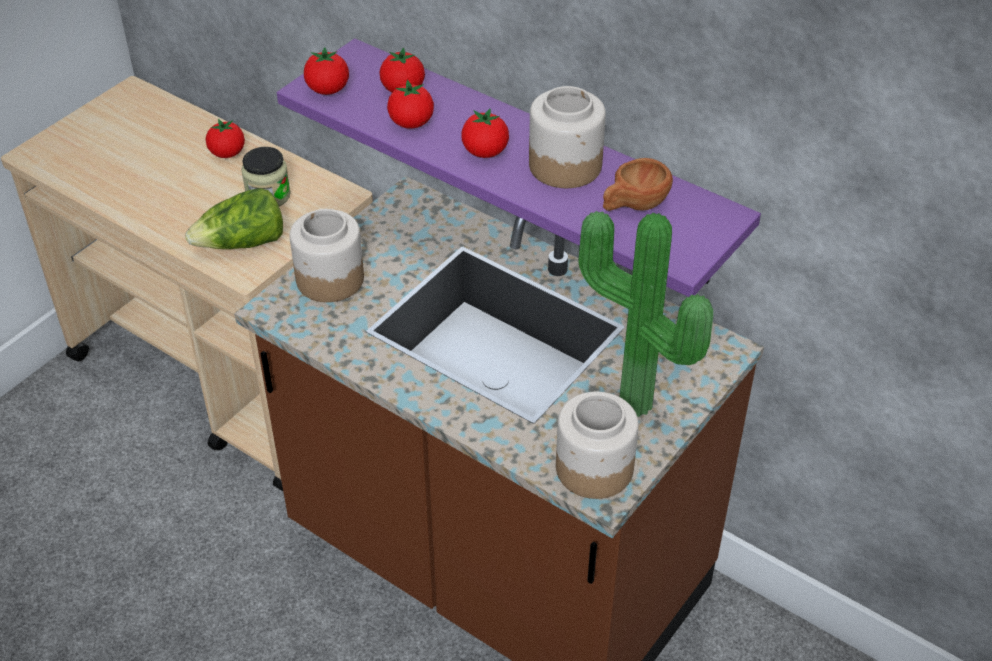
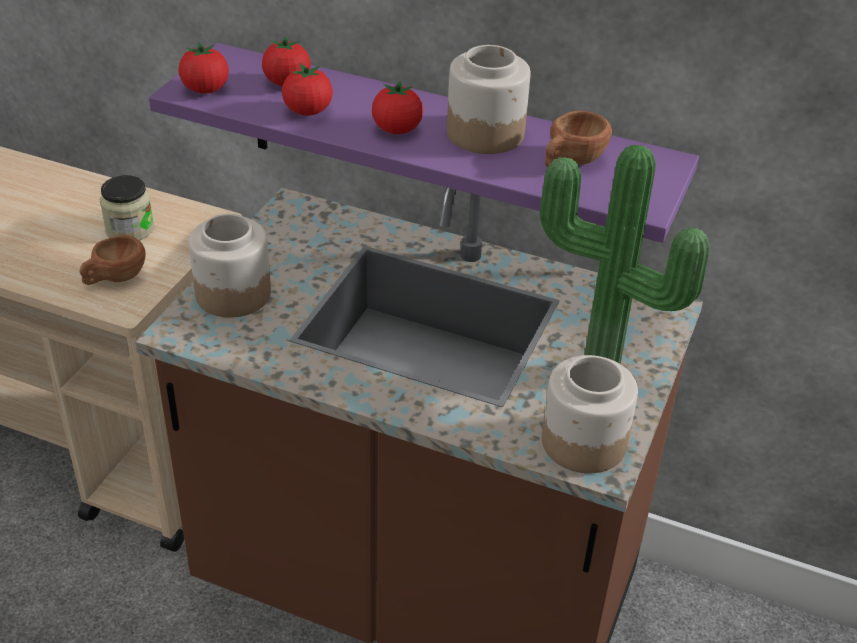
camera: 15 degrees left, 5 degrees down
lettuce [186,188,283,249] -> brown cup [79,235,145,285]
tomato [206,119,245,158] -> none

